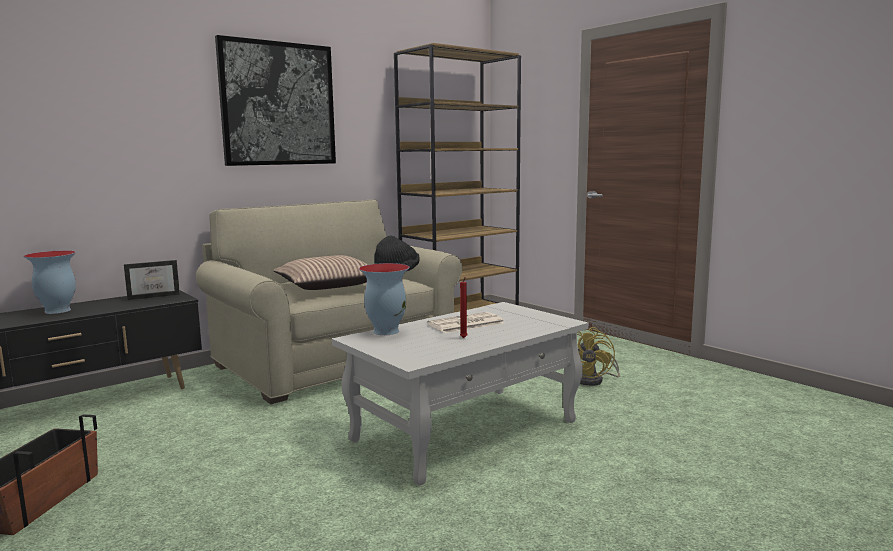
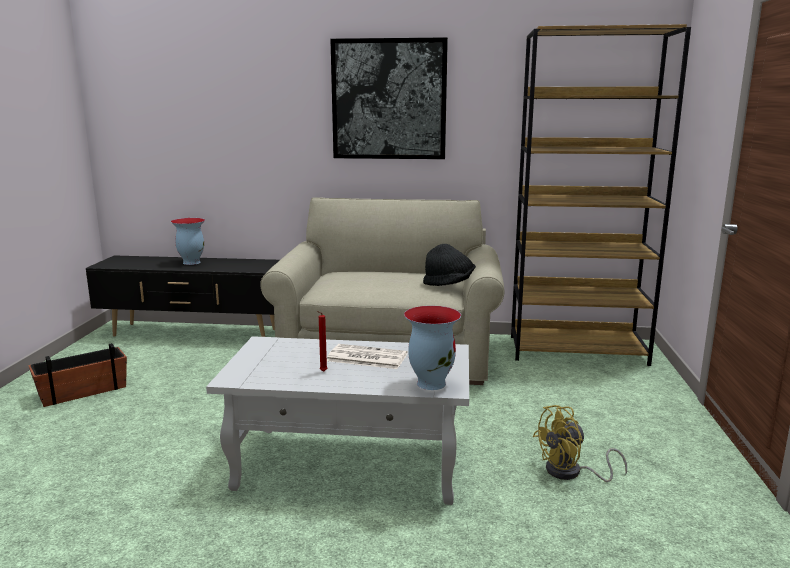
camera: 45 degrees right, 5 degrees up
picture frame [124,260,180,300] -> none
pillow [273,255,368,290] -> none
vase [359,263,409,335] -> vase moved to [404,306,461,390]

